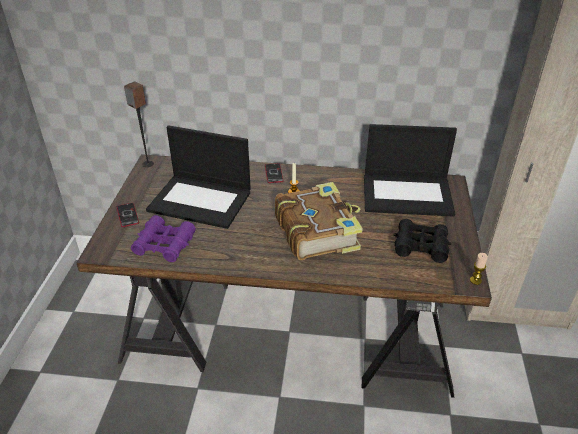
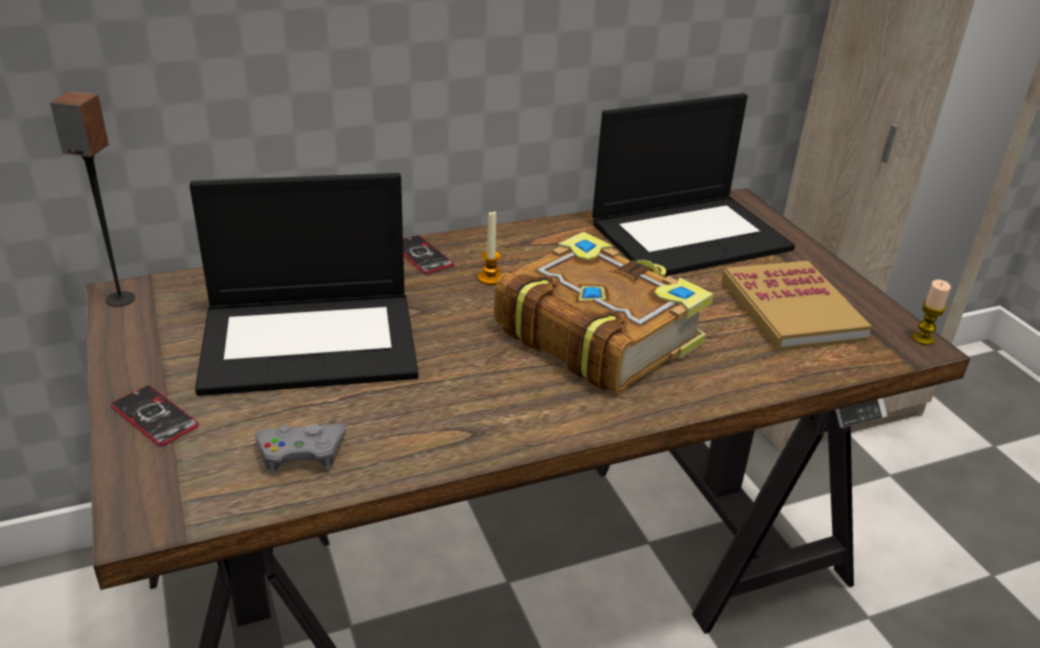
camera: 30 degrees left, 5 degrees down
purple binoculars [131,215,196,262] -> grey game controller [255,424,346,475]
black binoculars [394,219,451,263] -> book [722,261,872,351]

